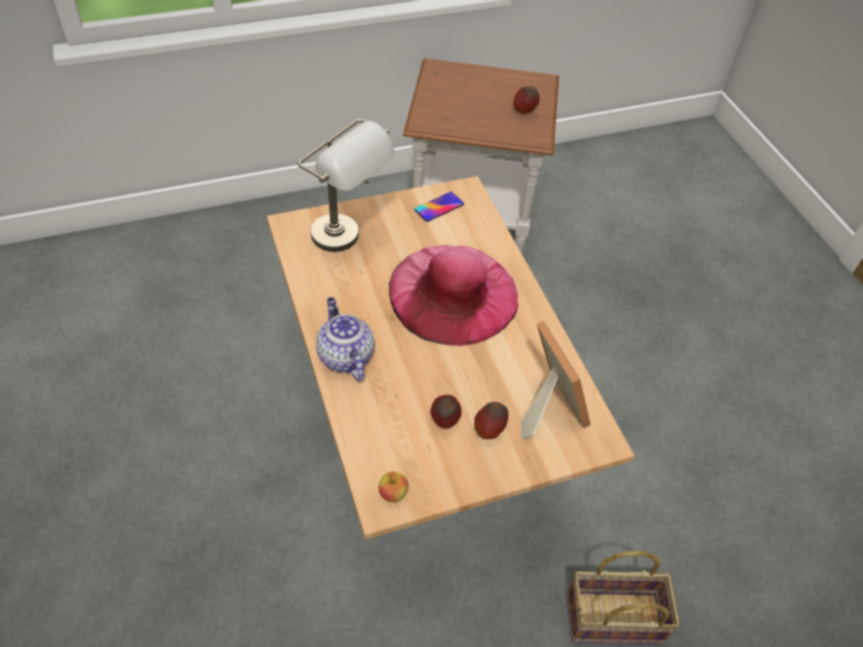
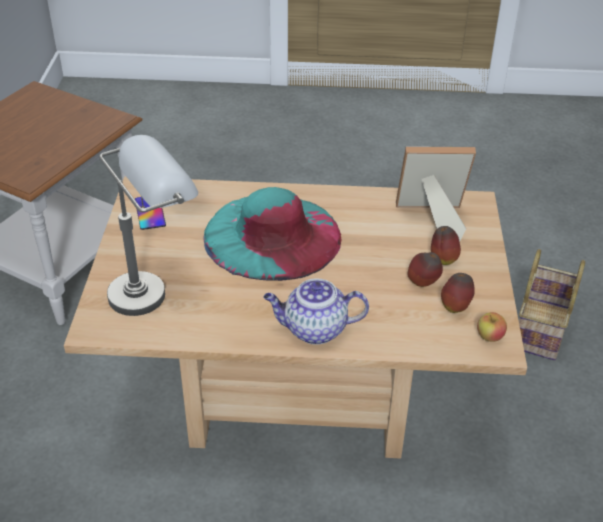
camera: 65 degrees left, 10 degrees down
pink hat [389,245,518,346] -> turquoise hat [203,187,342,281]
apple [513,86,540,114] -> apple moved to [441,273,475,313]

